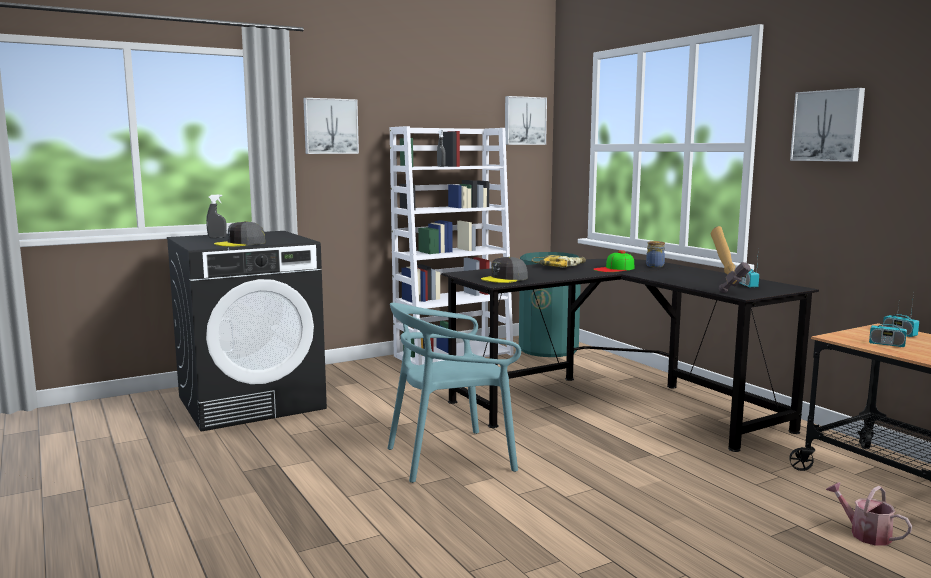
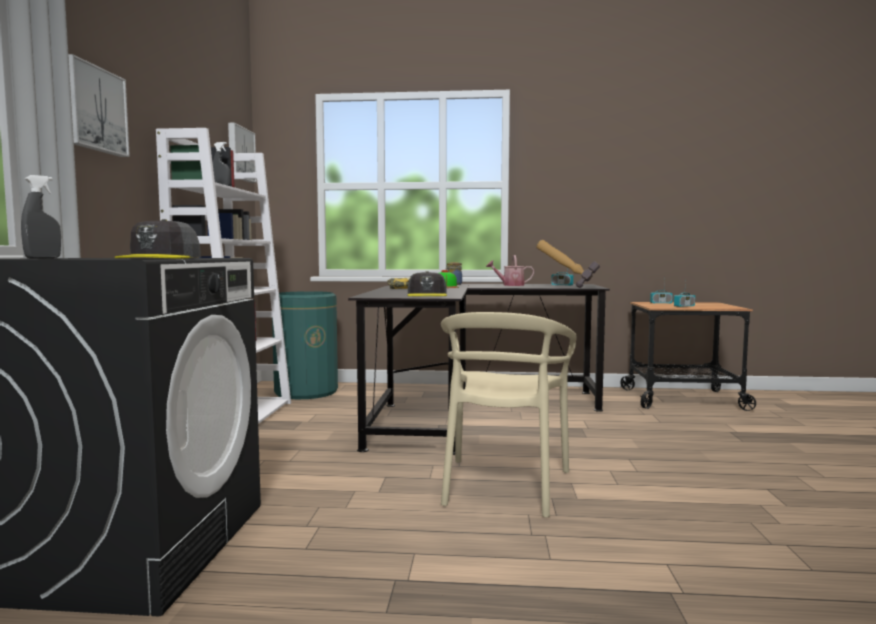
camera: 55 degrees left, 5 degrees down
turquoise chair [387,303,521,483] -> beige chair [441,312,576,518]
picture [790,88,865,162] -> none
watering can [826,482,912,546] -> watering can moved to [486,255,534,286]

